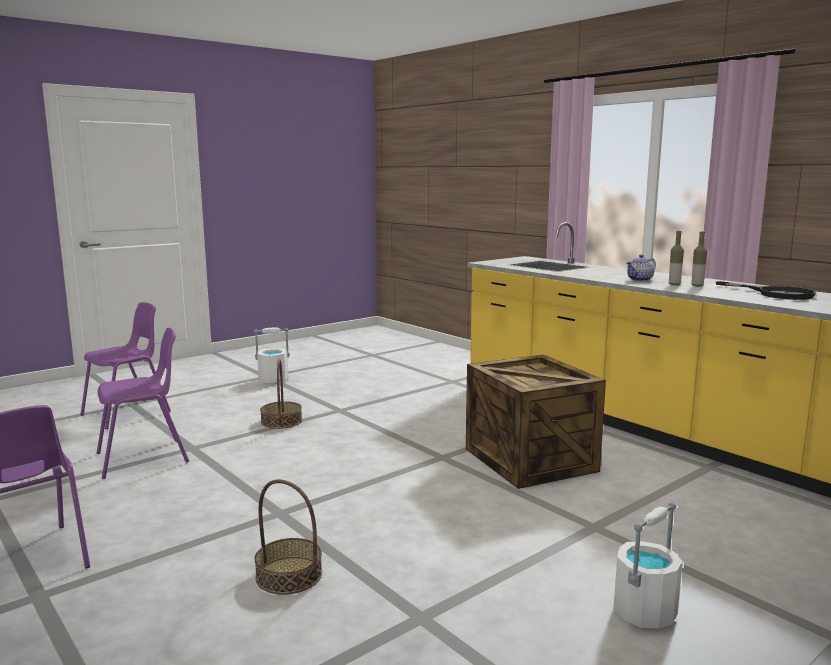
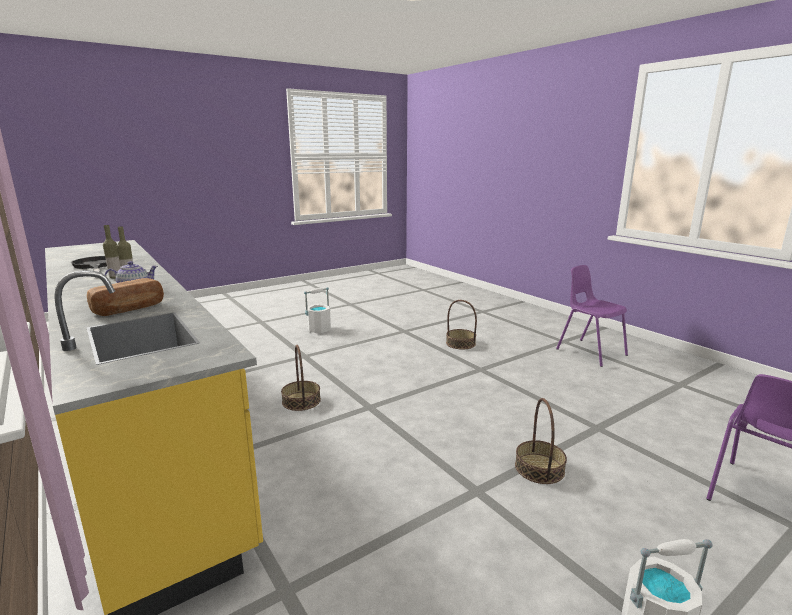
camera: 175 degrees left, 5 degrees up
purple chair [97,328,189,479] -> none
crate [466,355,606,489] -> basket [281,345,321,411]
none -> bread [87,278,164,316]

